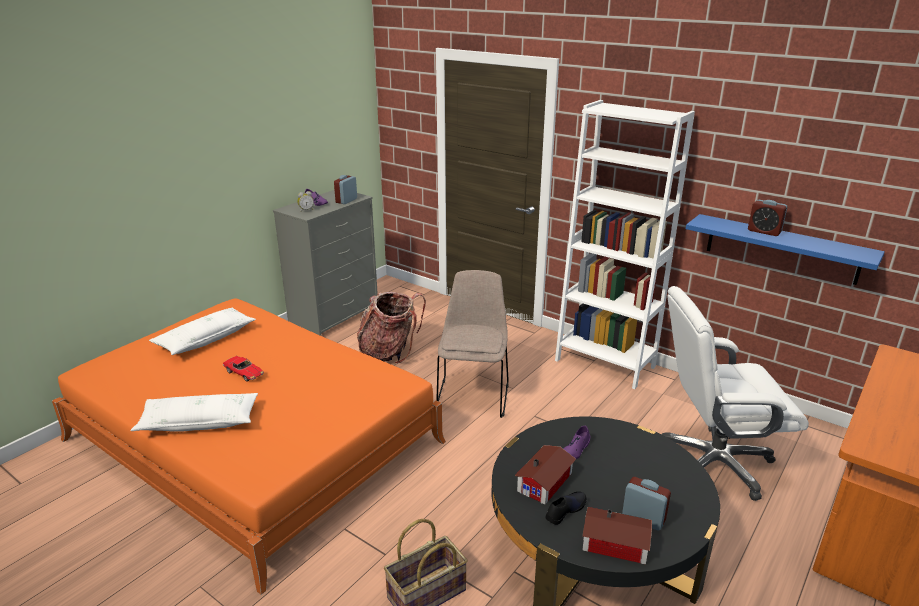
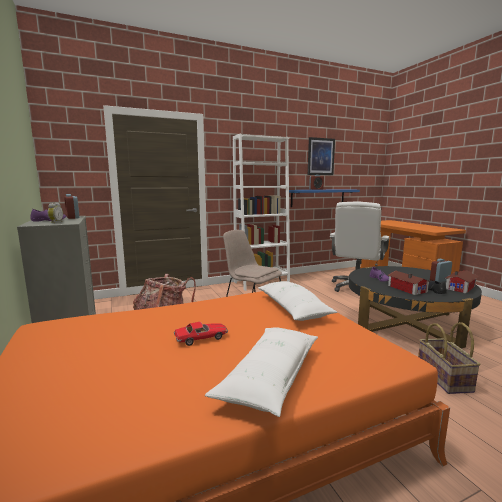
camera: 60 degrees left, 15 degrees down
white pillow [149,308,256,355] -> white pillow moved to [258,281,338,321]
none -> picture [308,137,335,175]

